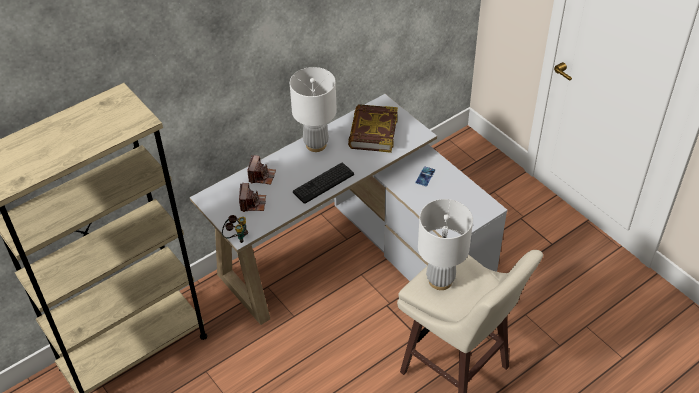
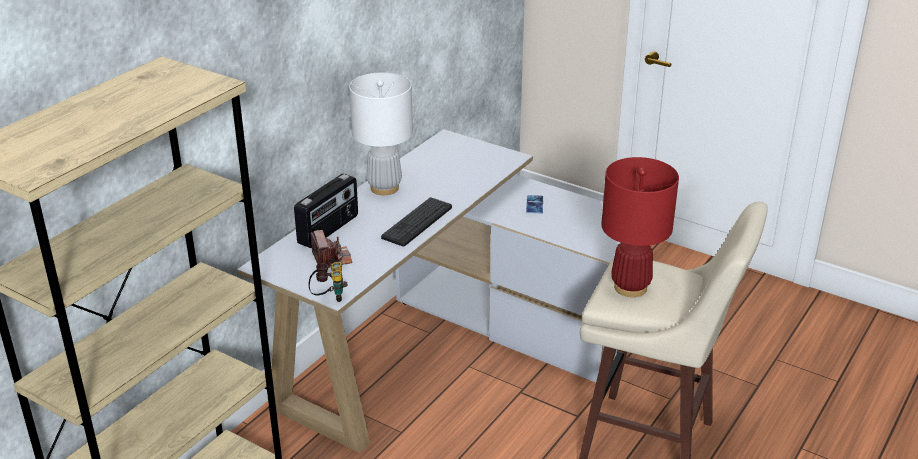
camera: 20 degrees left, 15 degrees down
camera [247,155,276,185] -> radio [294,173,358,248]
book [348,104,398,153] -> none
white table lamp [418,199,473,290] -> red table lamp [601,157,679,297]

